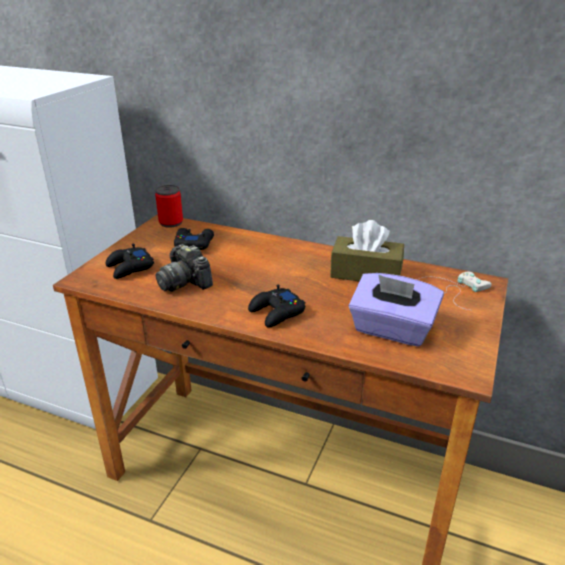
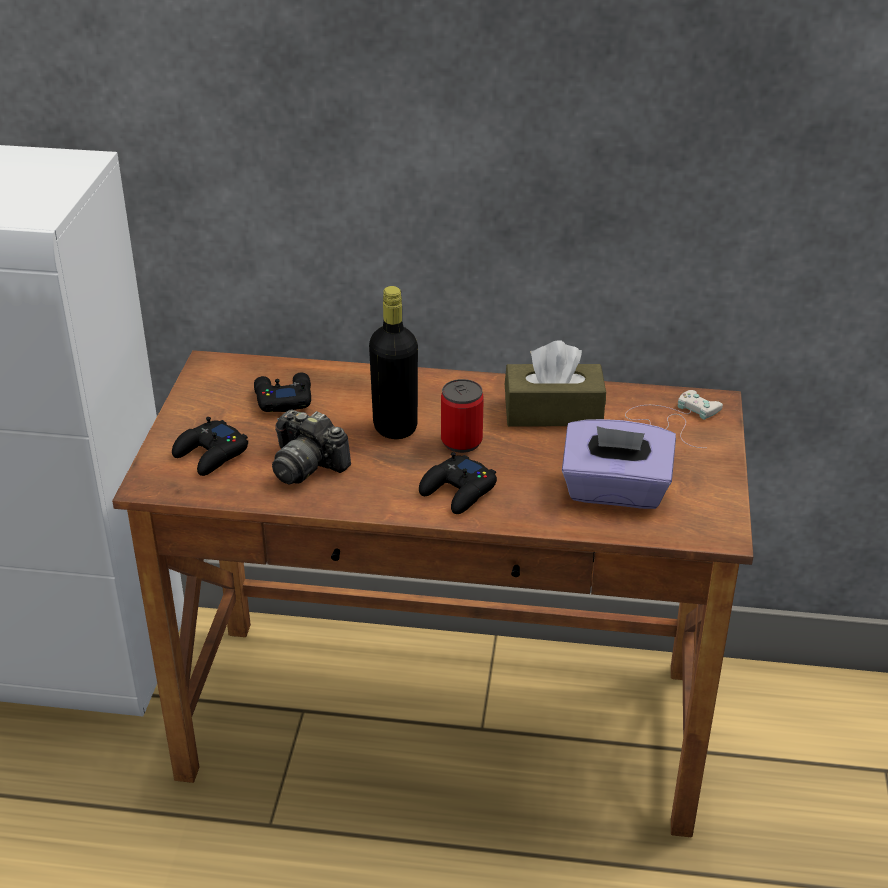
camera: 15 degrees left, 5 degrees up
can [155,185,183,228] -> can moved to [441,379,484,453]
none -> black bottle [369,286,418,439]

